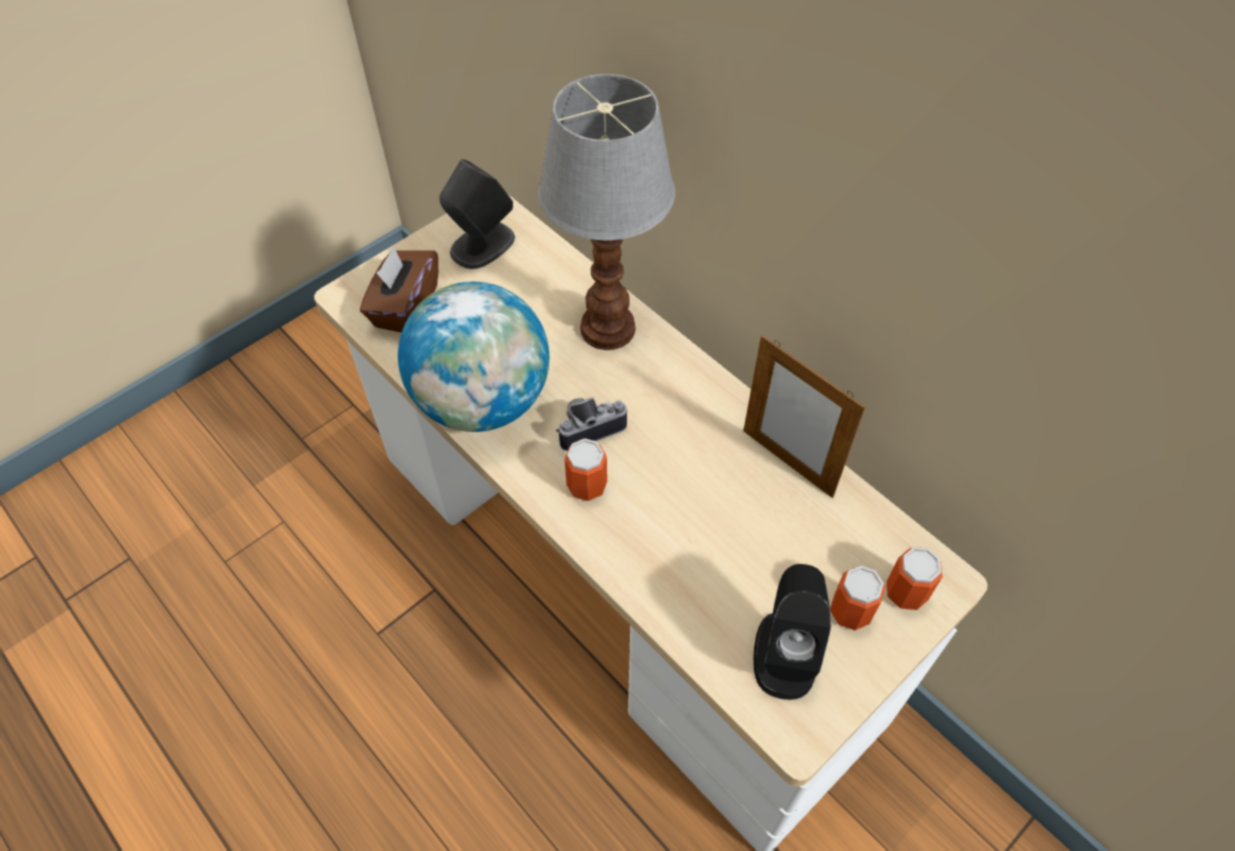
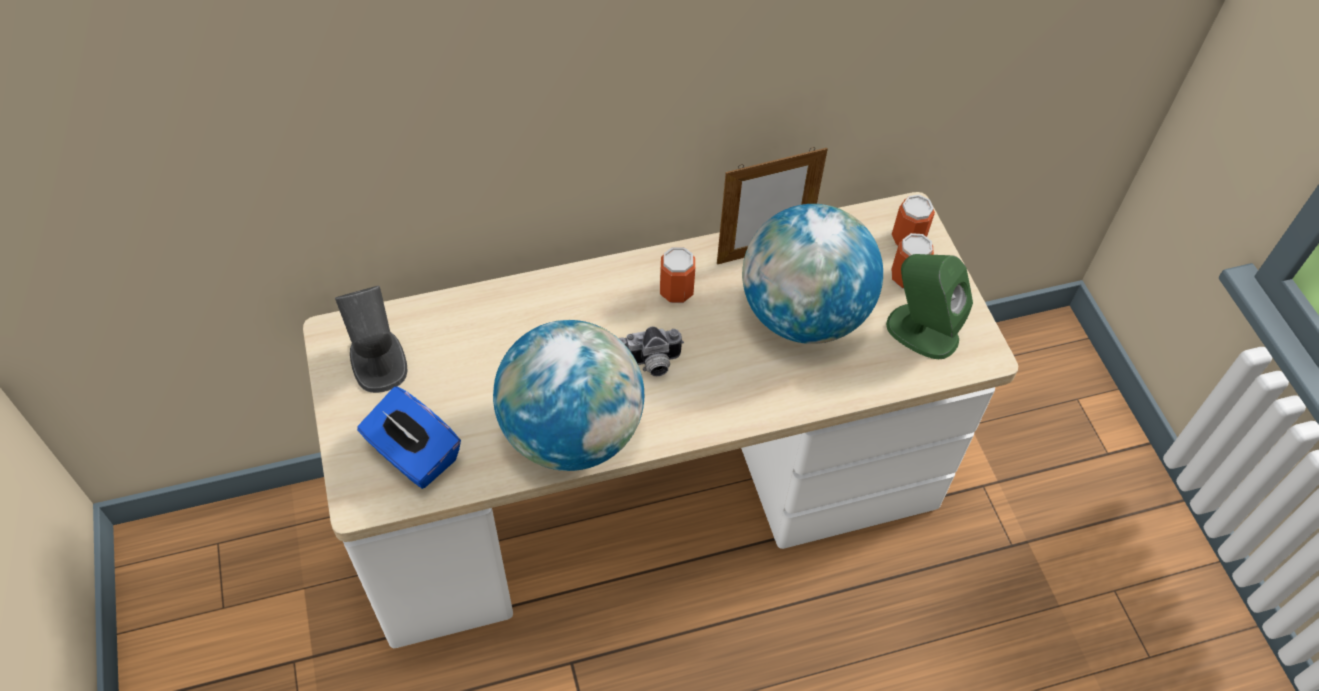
camera: 65 degrees left, 0 degrees up
brown tissue box [360,247,438,333] -> blue tissue box [357,387,461,489]
table lamp [538,74,675,350] -> none
camera [556,397,627,451] -> camera turned 105 degrees counterclockwise [619,327,684,376]
can [565,438,607,501] -> can moved to [660,247,695,303]
black speaker [753,564,831,700] -> green speaker [886,254,973,359]
none -> globe [742,204,883,344]

